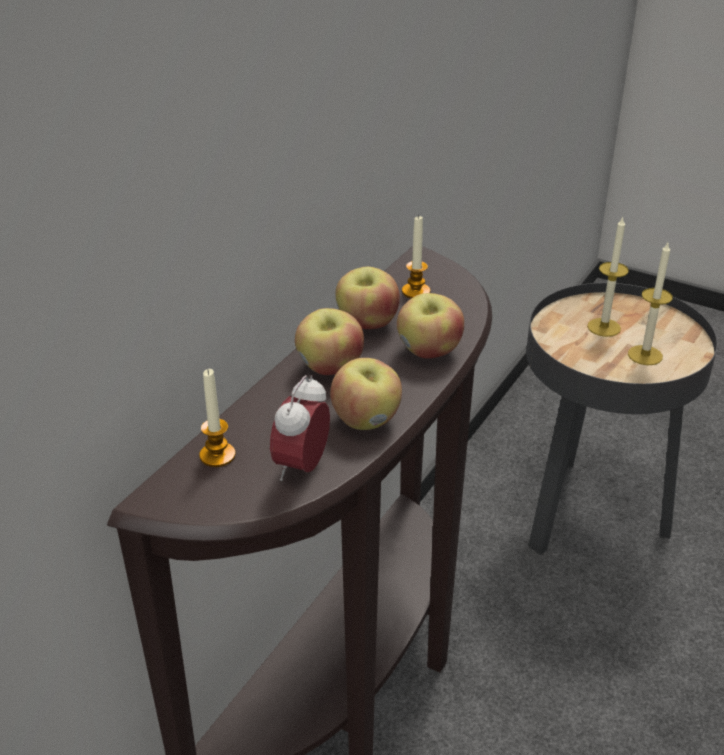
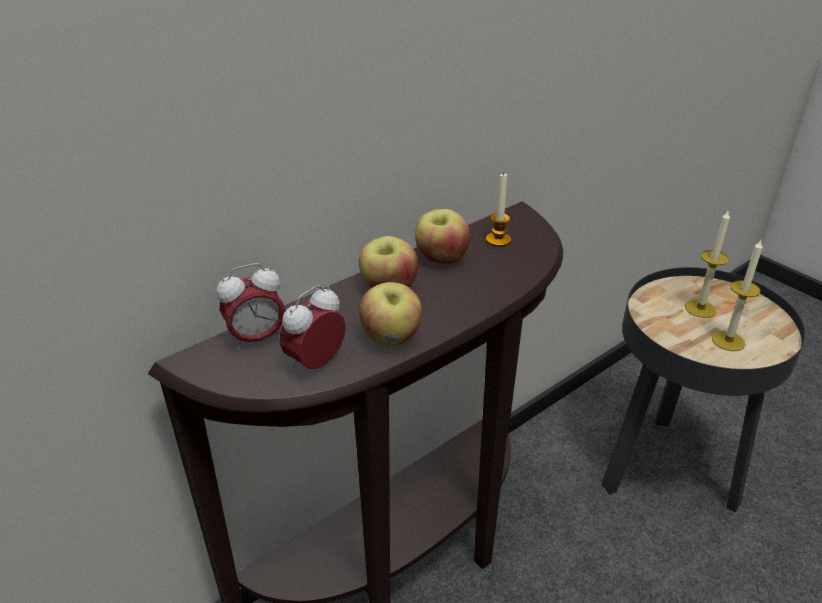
camera: 20 degrees right, 0 degrees up
candle [199,369,236,467] -> alarm clock [217,263,285,350]
apple [397,293,464,358] -> none

